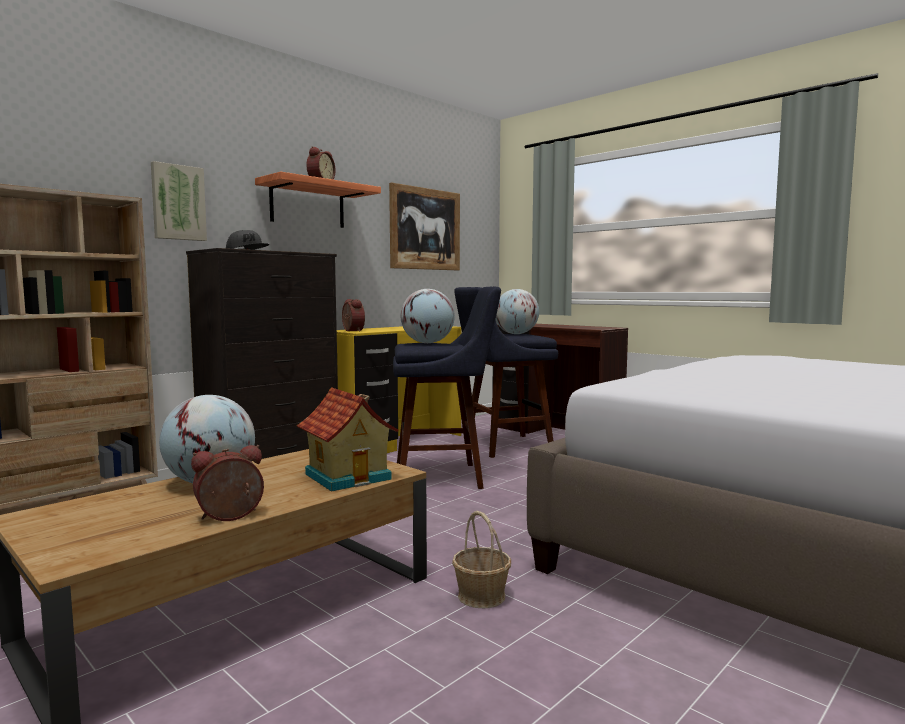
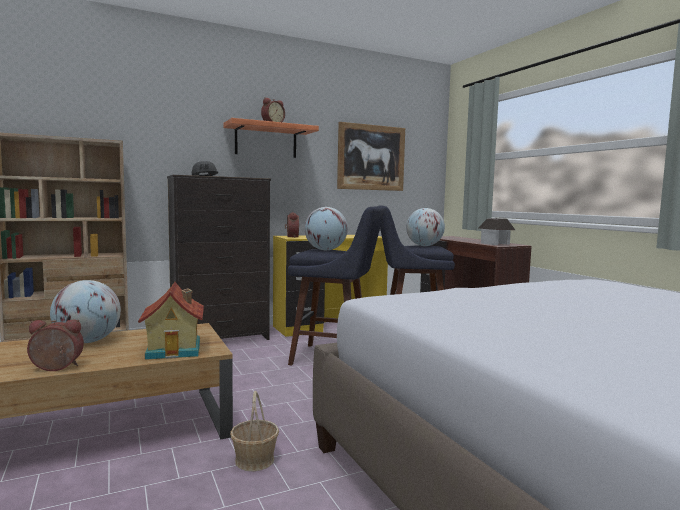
camera: 20 degrees right, 0 degrees up
picture [151,161,207,241] -> none
none -> toy house [478,218,515,245]

